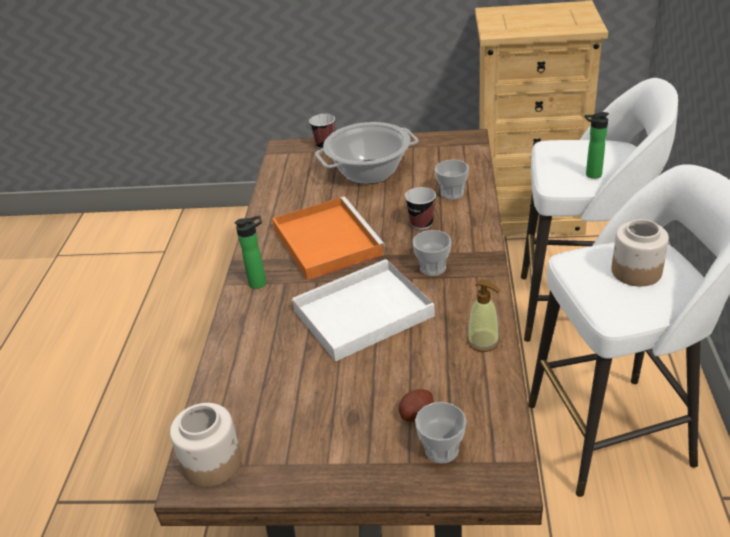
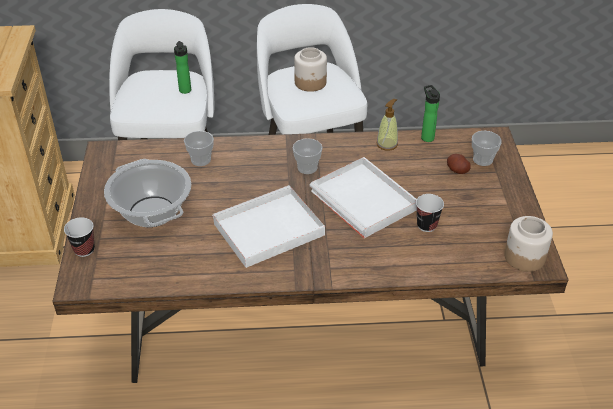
camera: 100 degrees left, 5 degrees up
bottle [234,216,266,289] -> bottle moved to [421,85,440,142]
orange tray [272,197,385,281] -> white tray [212,185,325,268]
cup [405,187,436,230] -> cup moved to [416,194,444,232]

